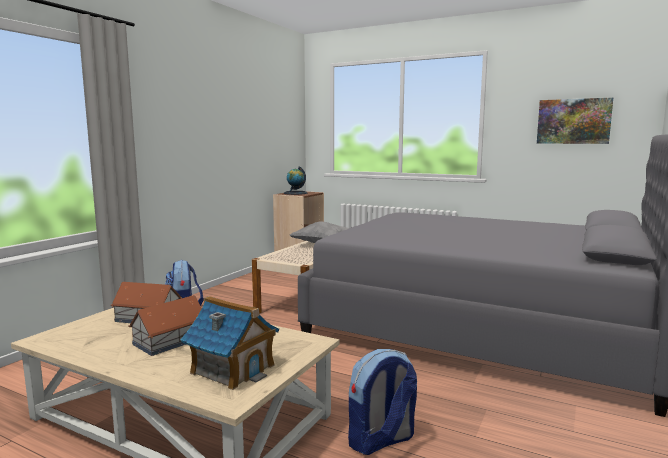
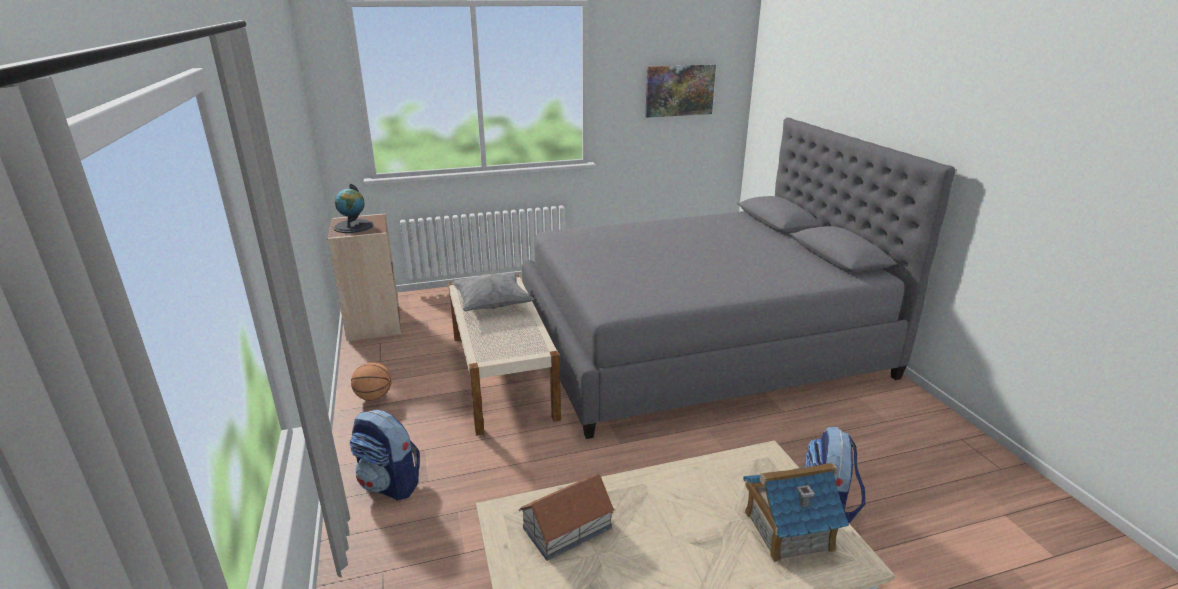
camera: 45 degrees left, 15 degrees up
toy house [128,295,202,356] -> none
none -> basketball [351,362,392,401]

